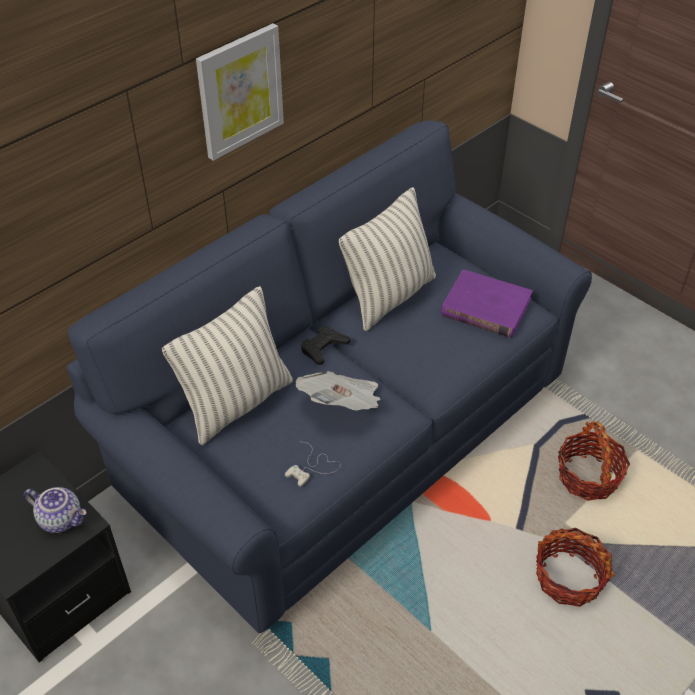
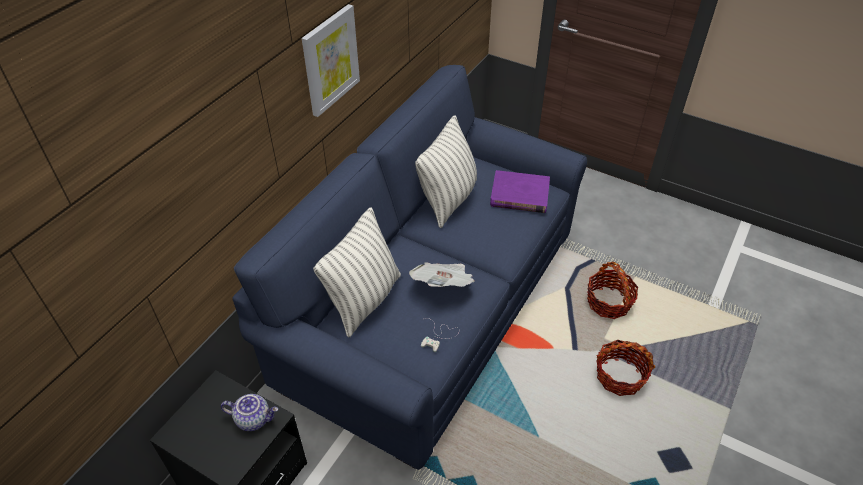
camera: 15 degrees left, 0 degrees up
black game controller [301,326,350,365] -> none

